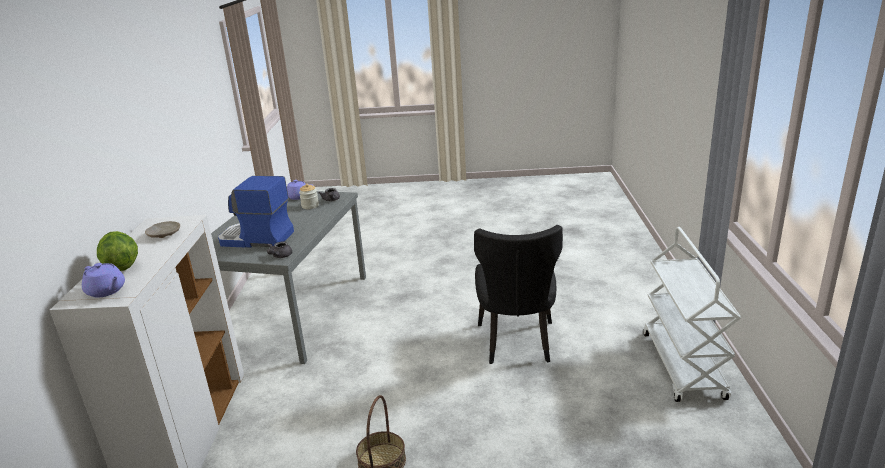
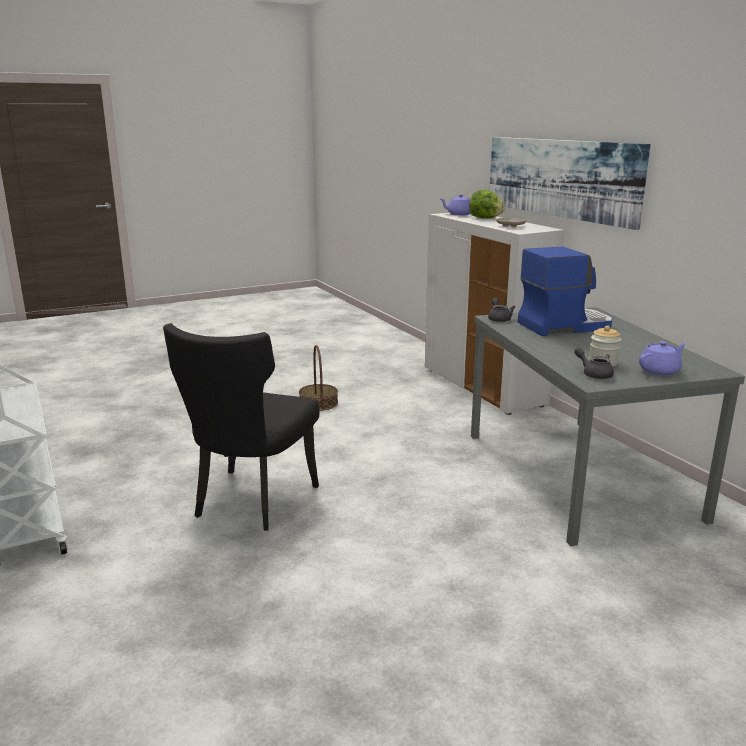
camera: 150 degrees right, 5 degrees down
black chair [474,225,563,364] -> black chair turned 135 degrees counterclockwise [163,323,320,531]
none -> picture [489,137,651,230]

